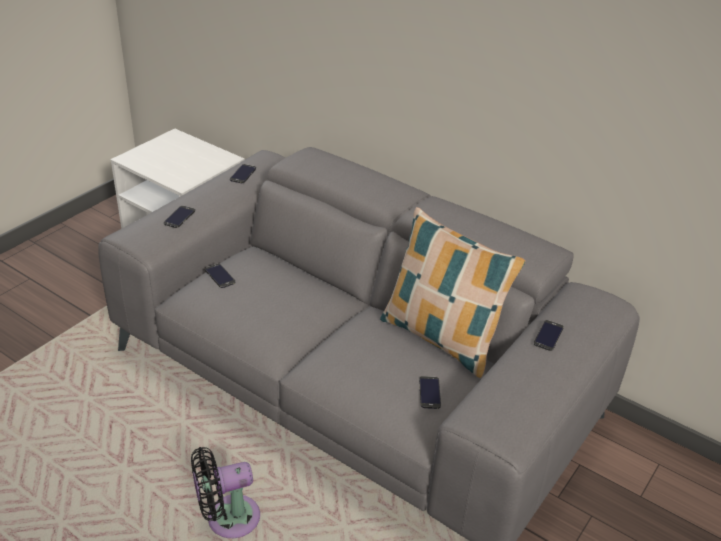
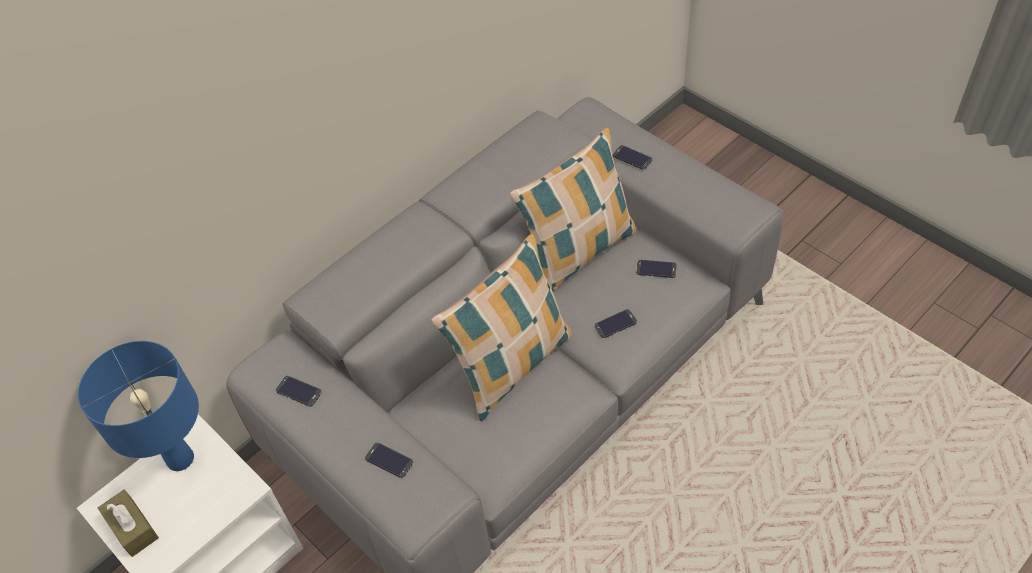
camera: 75 degrees left, 15 degrees up
black fan [191,447,260,538] -> none
phone [205,264,235,288] -> phone moved to [595,309,637,338]
none -> blue table lamp [78,341,199,471]
none -> brown tissue box [98,489,159,557]
none -> pillow [431,234,572,421]

